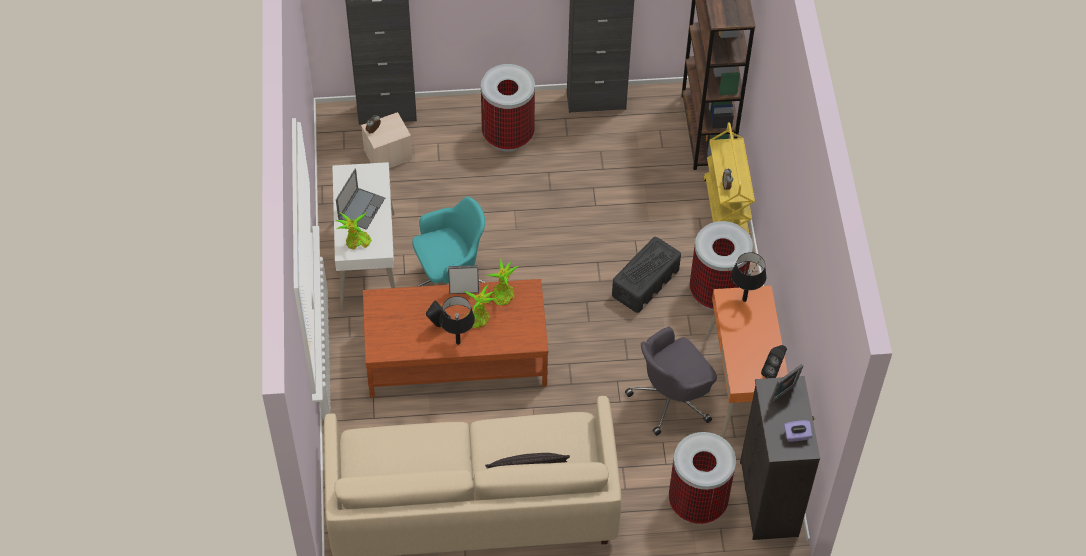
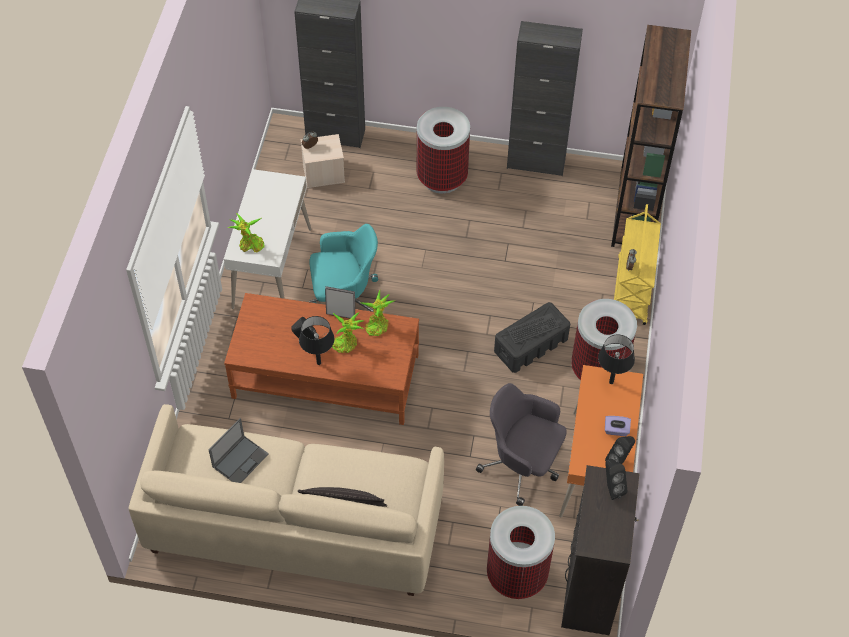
camera: 15 degrees right, 0 degrees up
laptop [336,168,385,230] -> laptop moved to [209,418,269,483]
grey office chair [625,327,717,436] -> grey office chair turned 45 degrees clockwise [476,383,567,506]
picture frame [770,364,803,403] -> black speaker [605,459,628,500]
purple tissue box [784,420,812,442] -> purple tissue box moved to [605,416,631,436]

